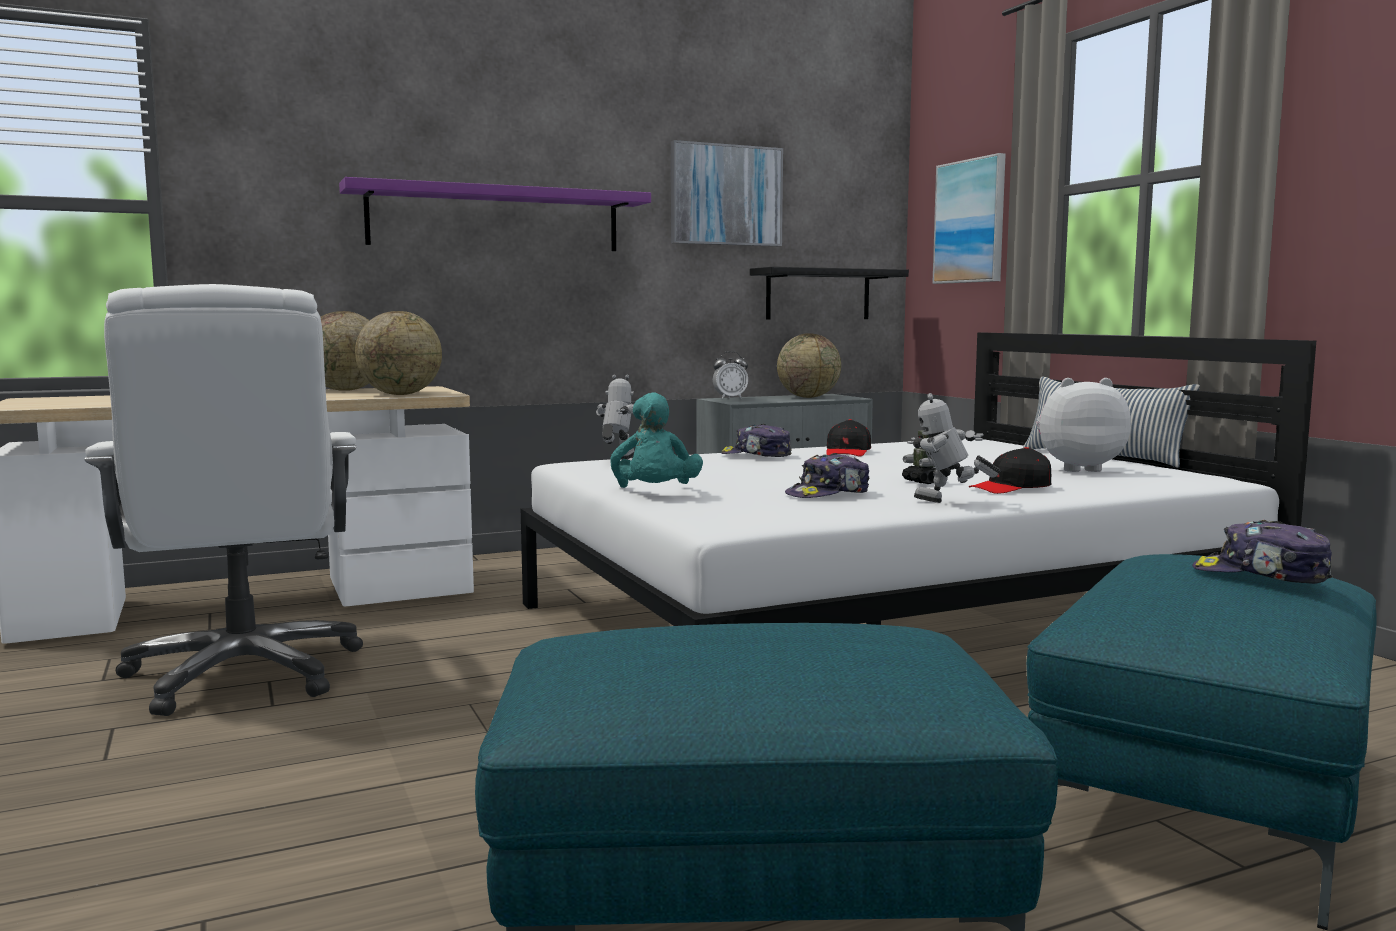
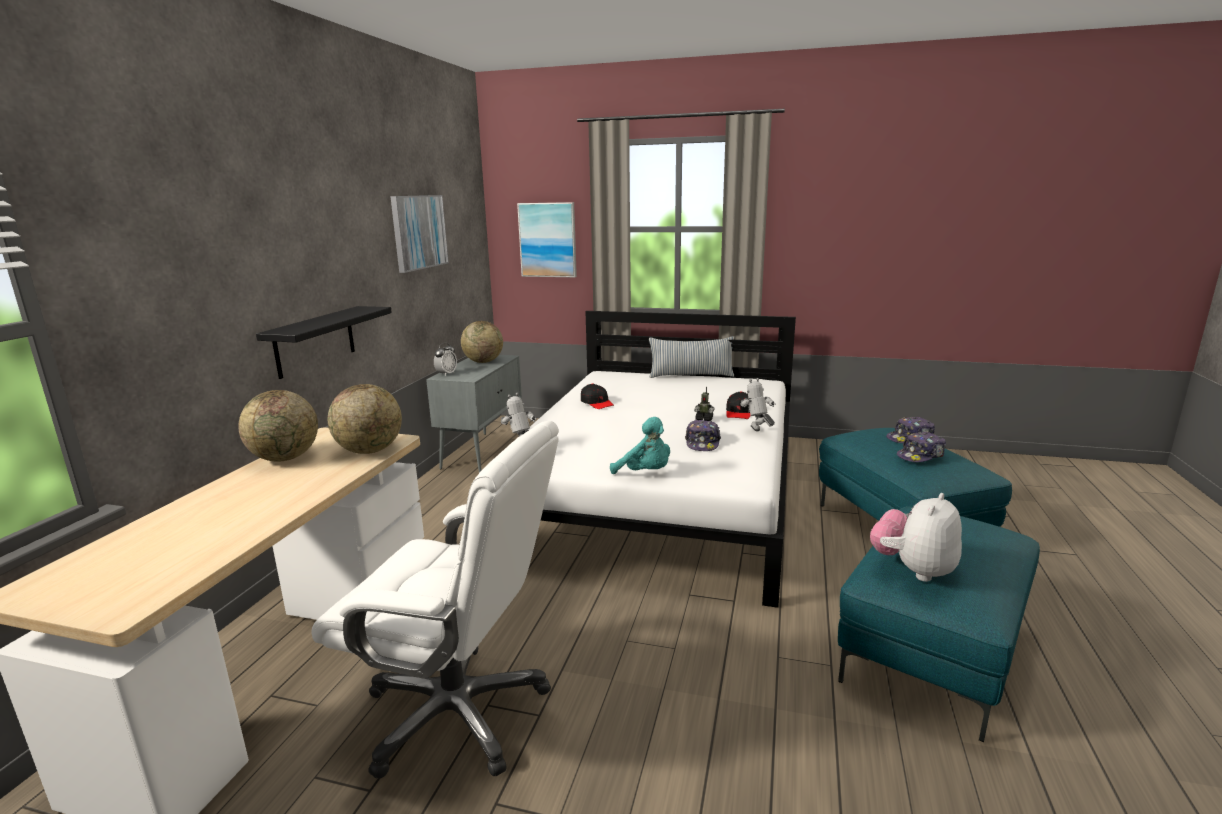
camera: 50 degrees left, 10 degrees up
purple shelf [339,177,651,251] -> none
cap [721,424,792,457] -> cap moved to [897,432,946,462]
black shelf [750,267,909,320] -> black shelf moved to [256,306,392,379]
toy robot [907,393,1001,503] -> toy robot turned 105 degrees clockwise [740,378,776,431]
plush toy [1037,378,1131,472] -> plush toy moved to [870,493,962,582]

